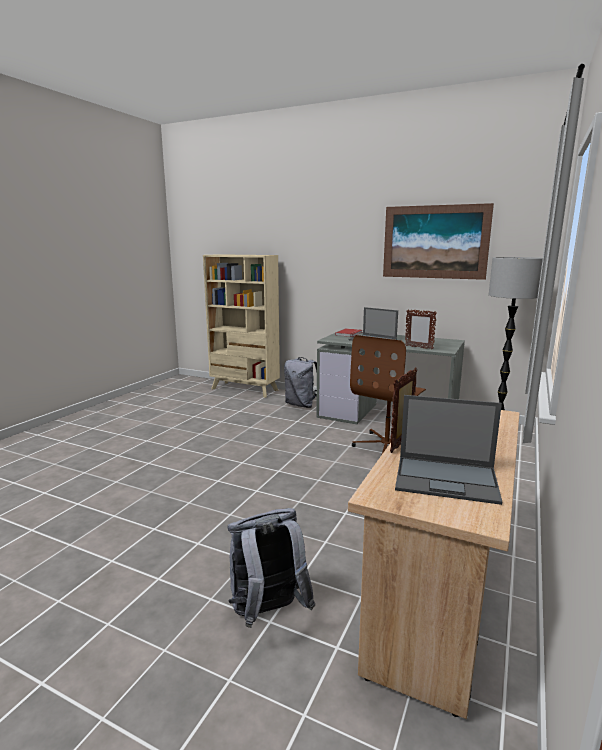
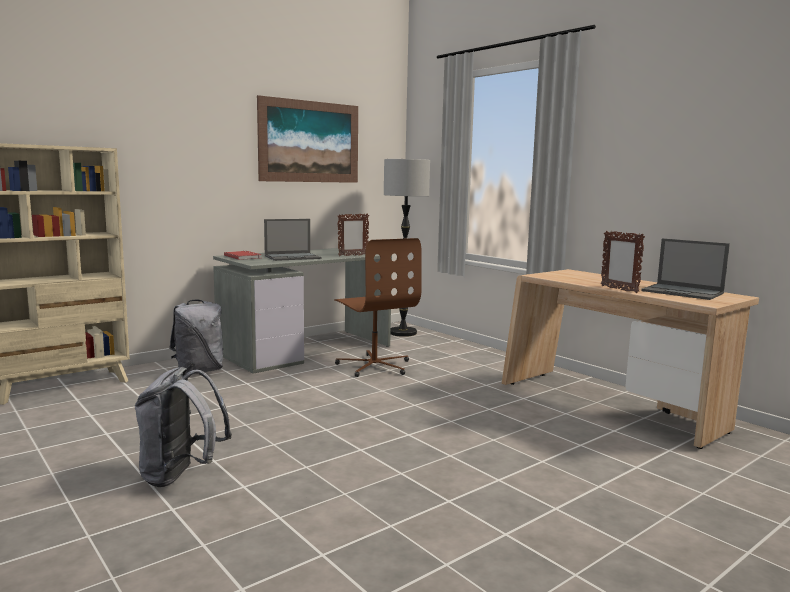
camera: 65 degrees left, 5 degrees down
grey backpack [228,508,315,628] -> grey backpack moved to [135,367,232,487]
laptop [395,395,502,505] -> laptop turned 90 degrees clockwise [641,238,730,300]

